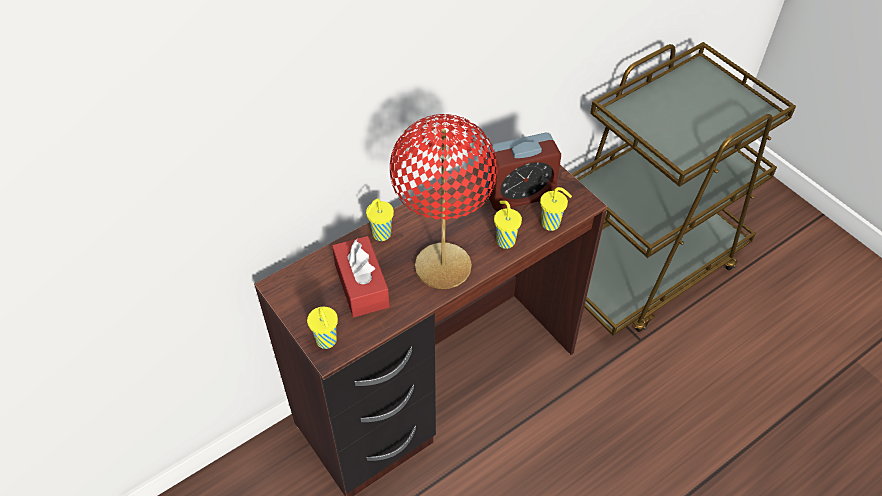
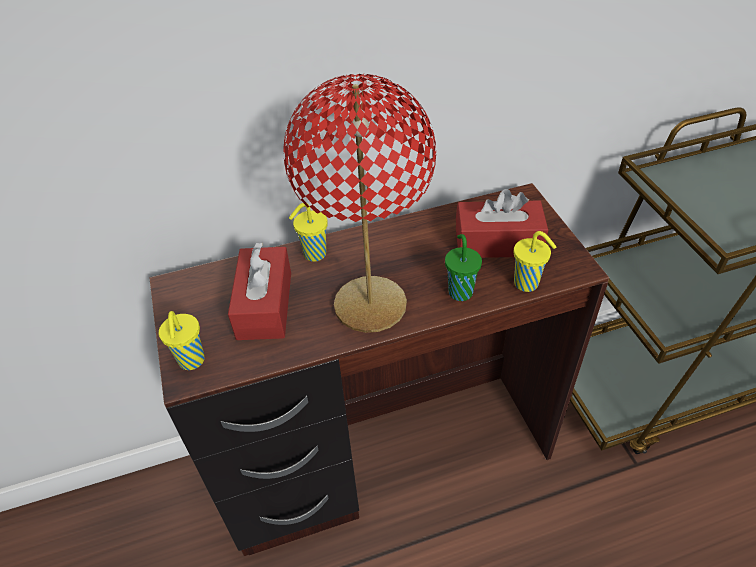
camera: 20 degrees right, 5 degrees down
alarm clock [485,133,561,211] -> red tissue box [456,189,548,258]
yellow cup [494,201,522,249] -> green cup [445,234,482,301]

